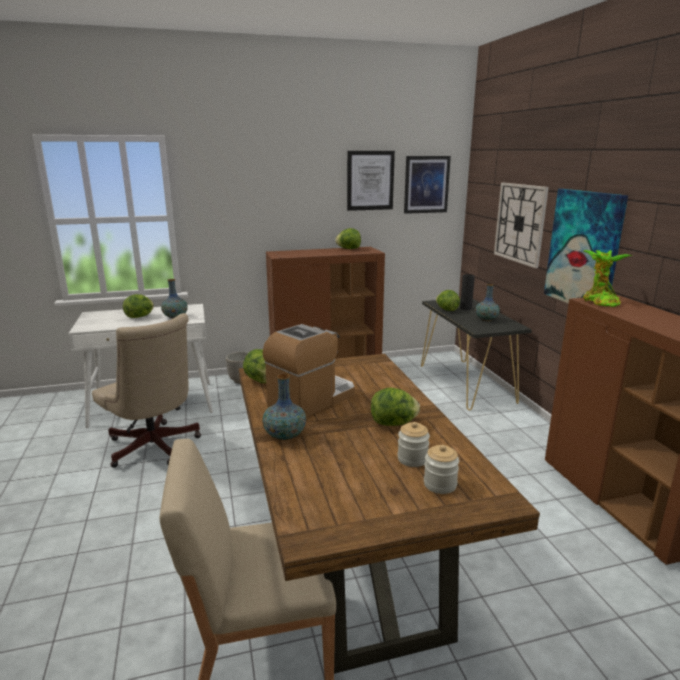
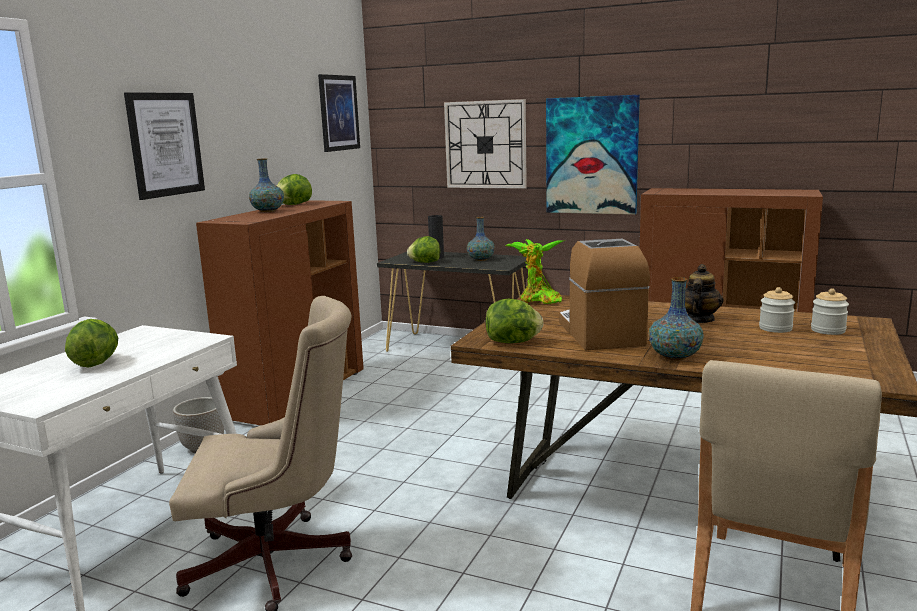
camera: 50 degrees left, 5 degrees down
vase [161,279,188,319] -> vase moved to [249,158,284,212]
picture [347,151,395,211] -> picture moved to [124,92,205,200]
lettuce [371,387,420,426] -> teapot [685,264,724,323]
potted plant [583,250,633,307] -> potted plant moved to [505,239,564,304]

